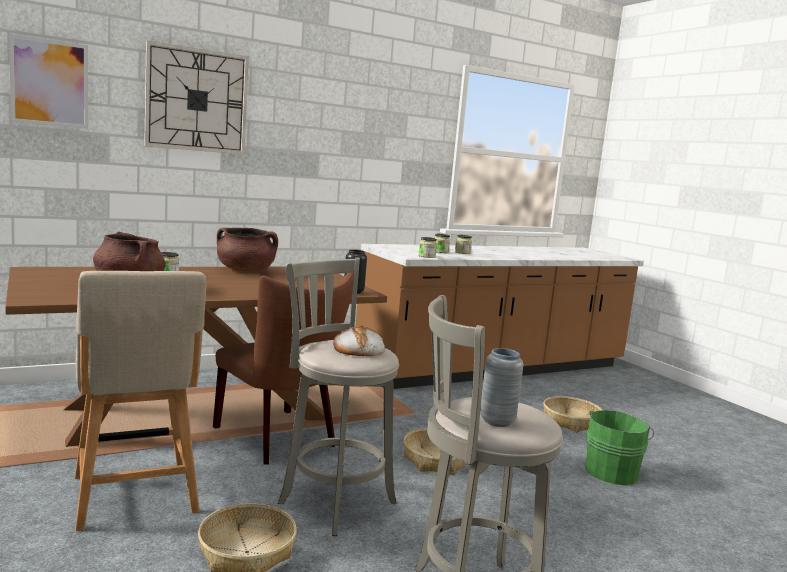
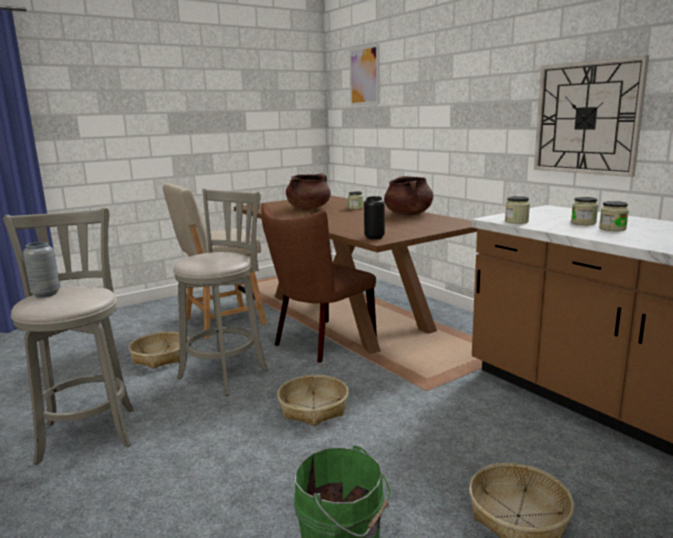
camera: 85 degrees right, 5 degrees up
wall clock [144,41,249,154] -> wall clock moved to [534,55,649,177]
bread [333,326,385,356] -> none

